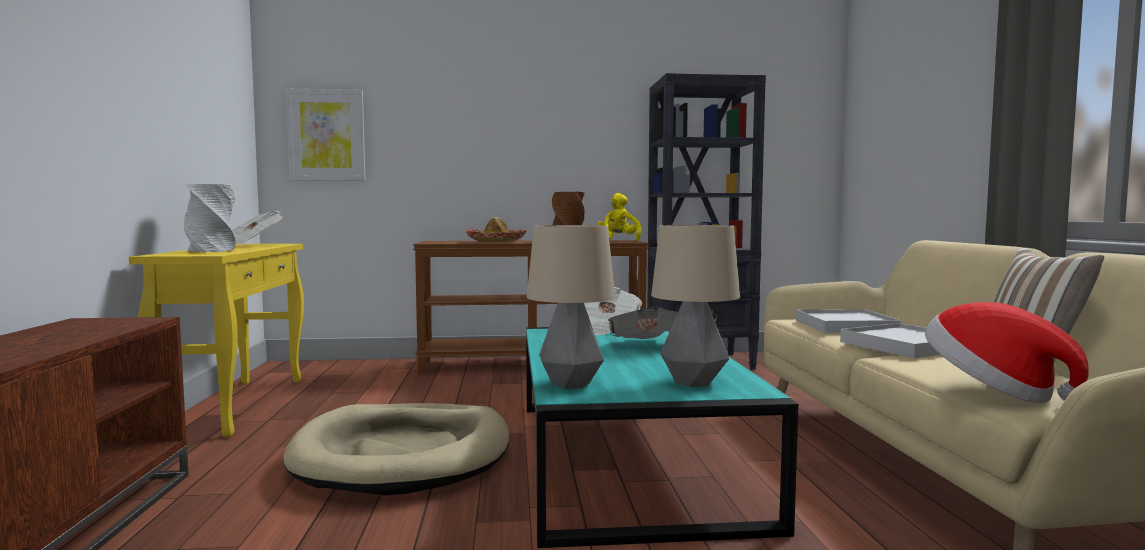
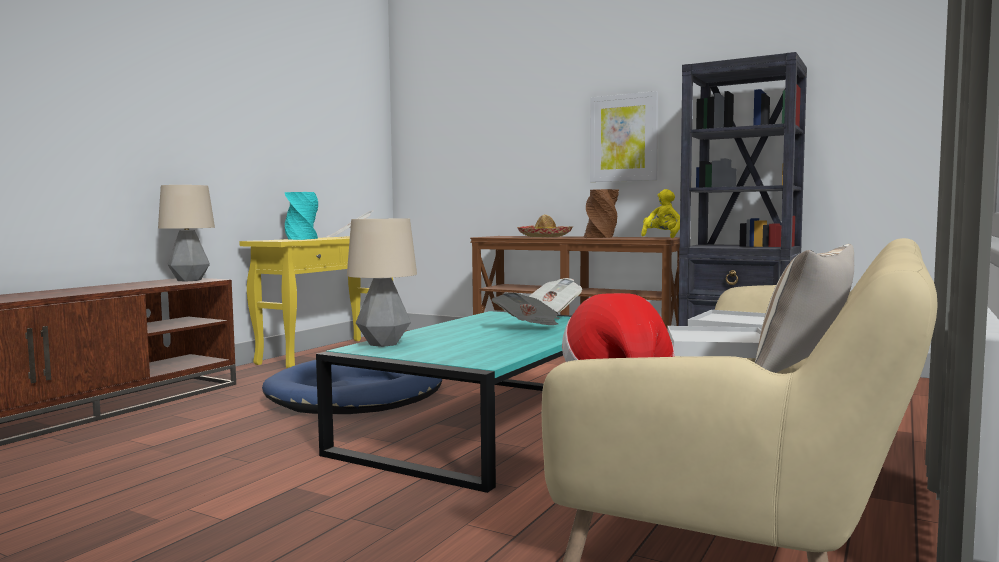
camera: 35 degrees right, 0 degrees up
grey vase [184,184,235,252] -> turquoise vase [284,192,318,240]
beige dog bed [284,403,509,496] -> blue dog bed [262,360,442,414]
picture [286,89,365,181] -> picture moved to [590,91,658,182]
table lamp [651,225,740,387] -> table lamp moved to [158,185,215,282]

